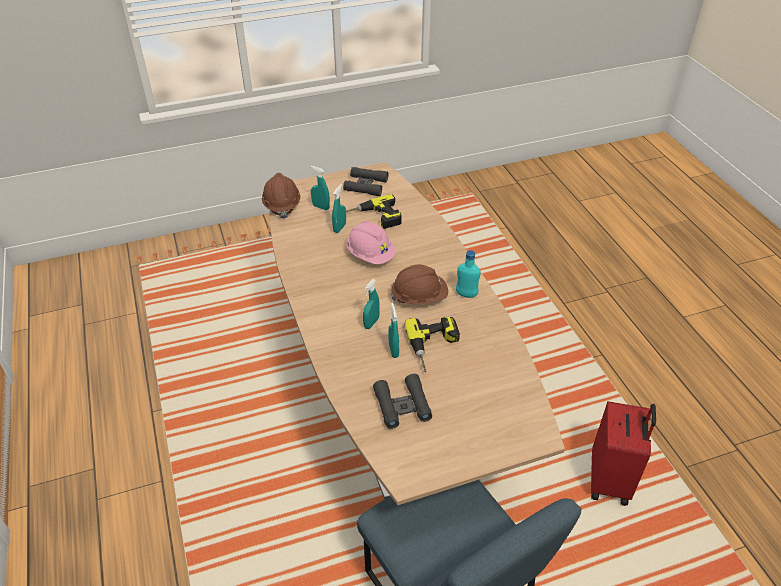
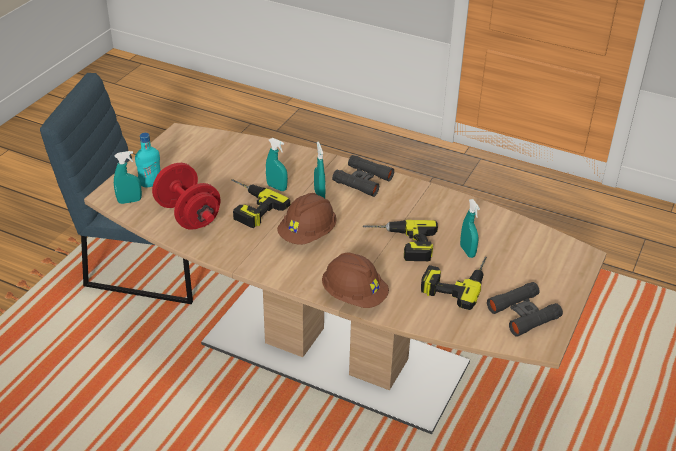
camera: 135 degrees right, 5 degrees down
brown hard hat [262,173,300,219] -> brown hard hat moved to [322,253,389,308]
turquoise spray bottle [311,166,330,210] -> turquoise spray bottle moved to [114,151,142,204]
pink hard hat [347,221,396,264] -> power drill [363,220,438,261]
black binoculars [373,374,432,429] -> black binoculars moved to [332,155,394,197]
turquoise bottle [456,250,480,298] -> turquoise bottle moved to [135,133,161,187]
red suitcase [591,401,656,506] -> none
none -> red dumbbell [152,163,220,230]

